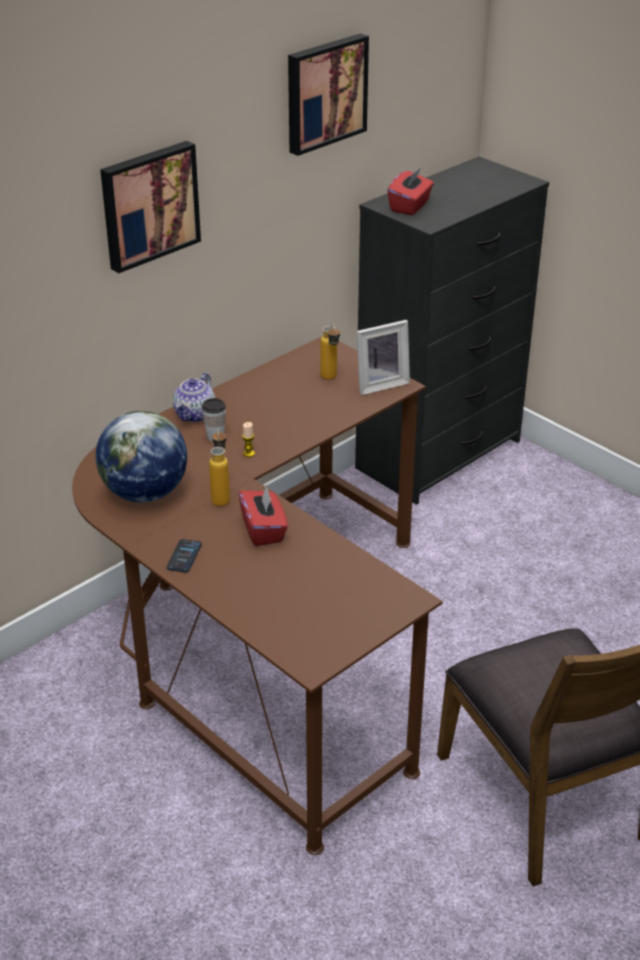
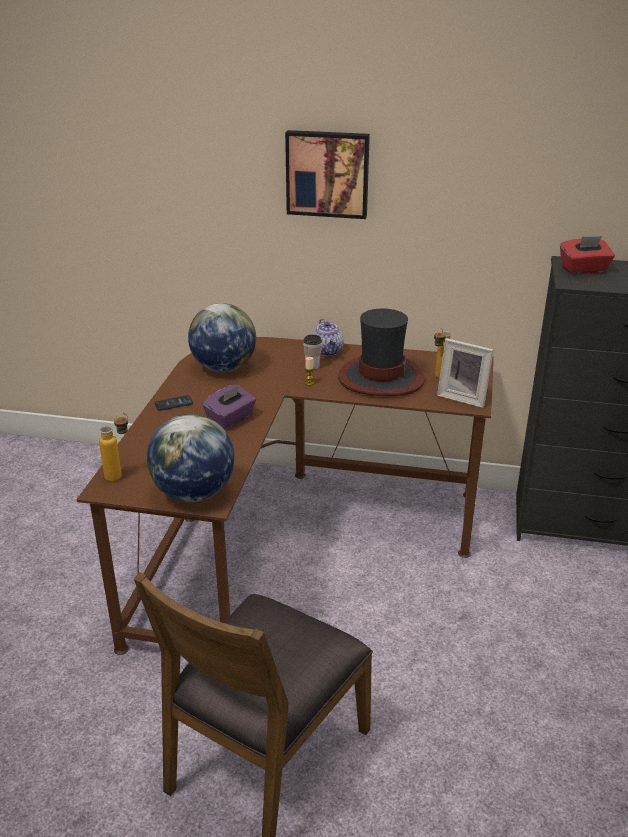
camera: 55 degrees right, 5 degrees down
teapot [173,373,215,422] -> teapot turned 90 degrees counterclockwise [311,319,344,356]
bottle [209,428,230,506] -> bottle moved to [99,413,128,482]
red tissue box [239,486,288,546] -> purple tissue box [203,384,256,429]
picture [288,33,369,156] -> none
none -> globe [147,414,235,502]
none -> hat [338,309,425,396]

